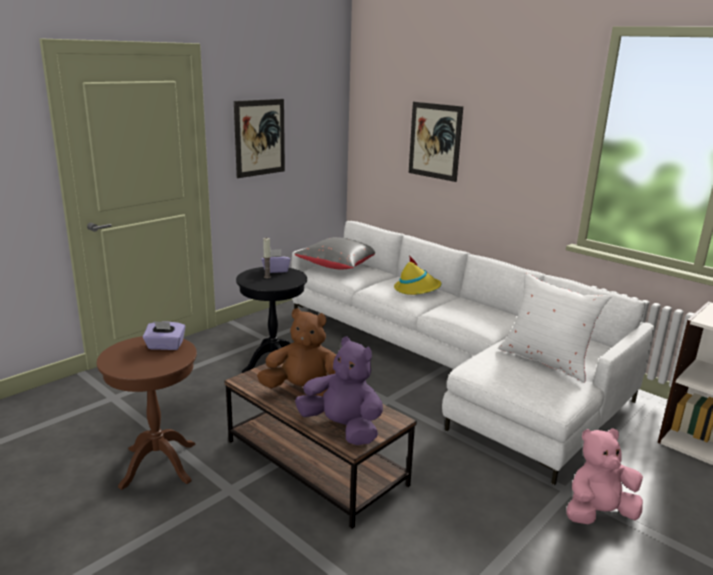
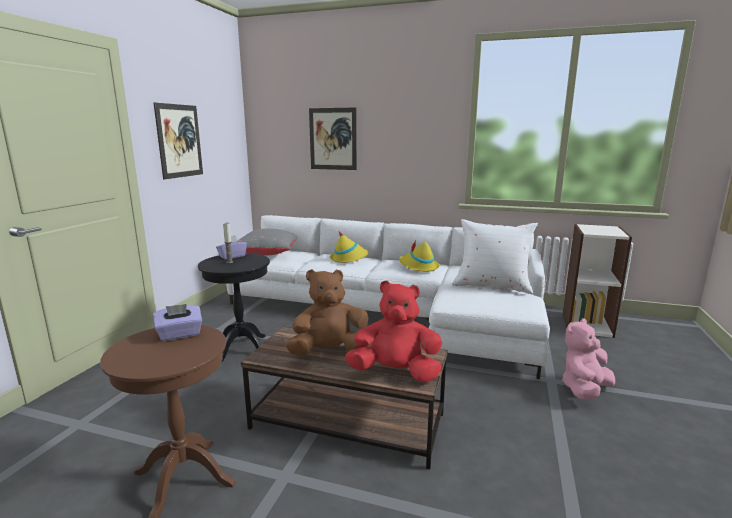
camera: 25 degrees left, 5 degrees down
purple plush toy [295,337,383,445] -> red plush toy [345,281,442,383]
none -> yellow hat [399,241,440,272]

